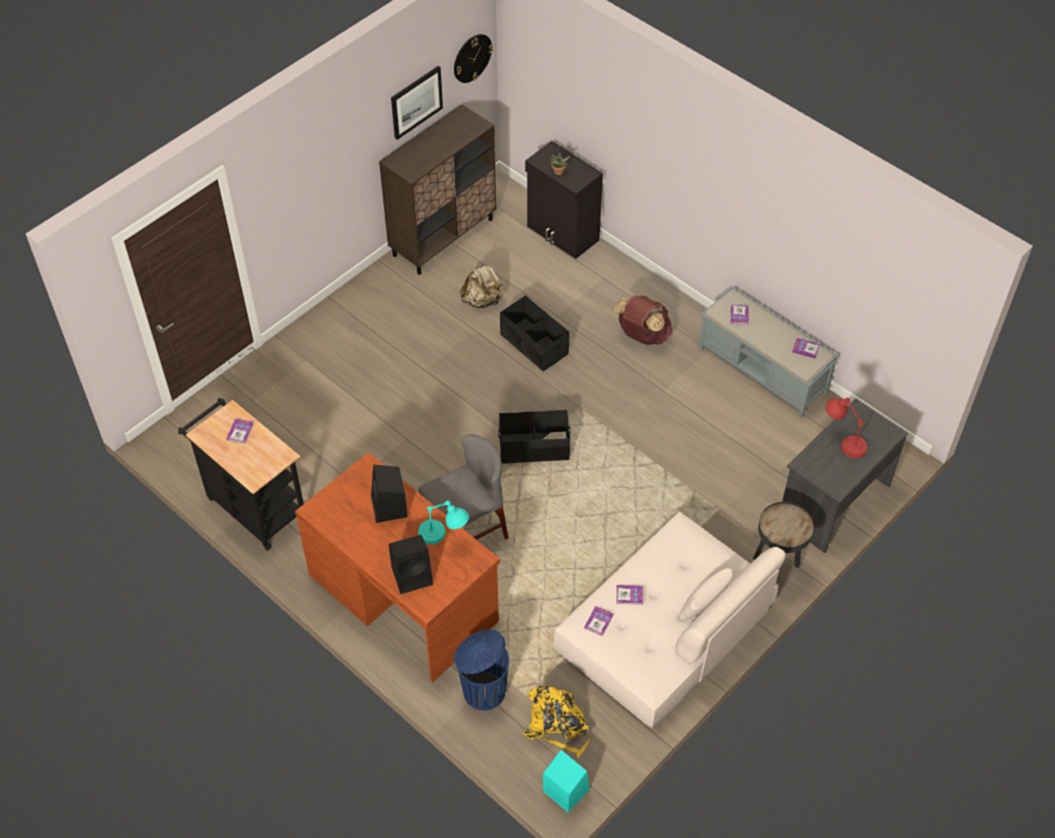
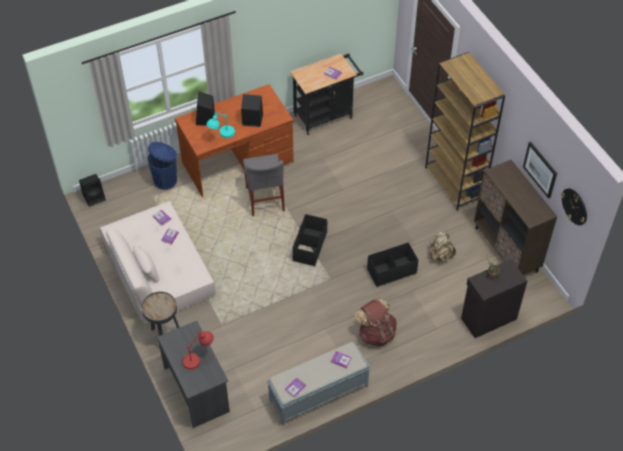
camera: 110 degrees right, 0 degrees up
yellow backpack [523,686,591,758] -> none
turquoise speaker [543,750,590,812] -> black speaker [79,174,106,207]
none -> brown bookcase [425,52,505,211]

